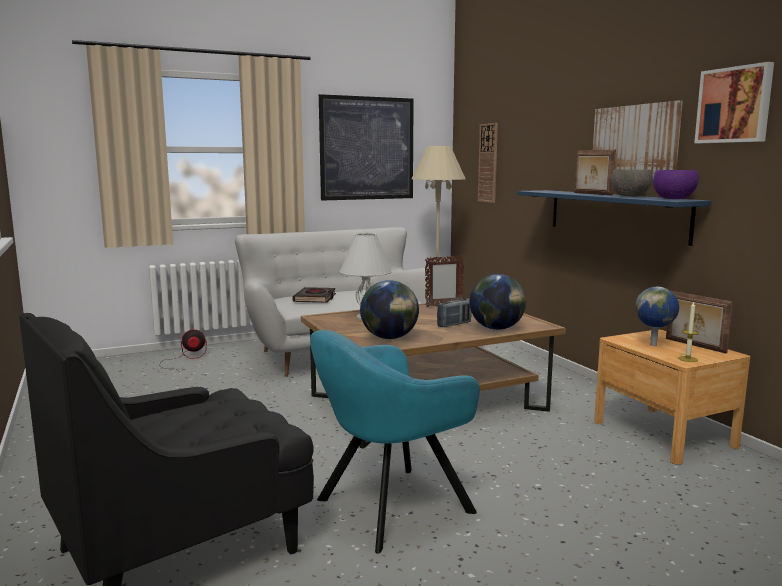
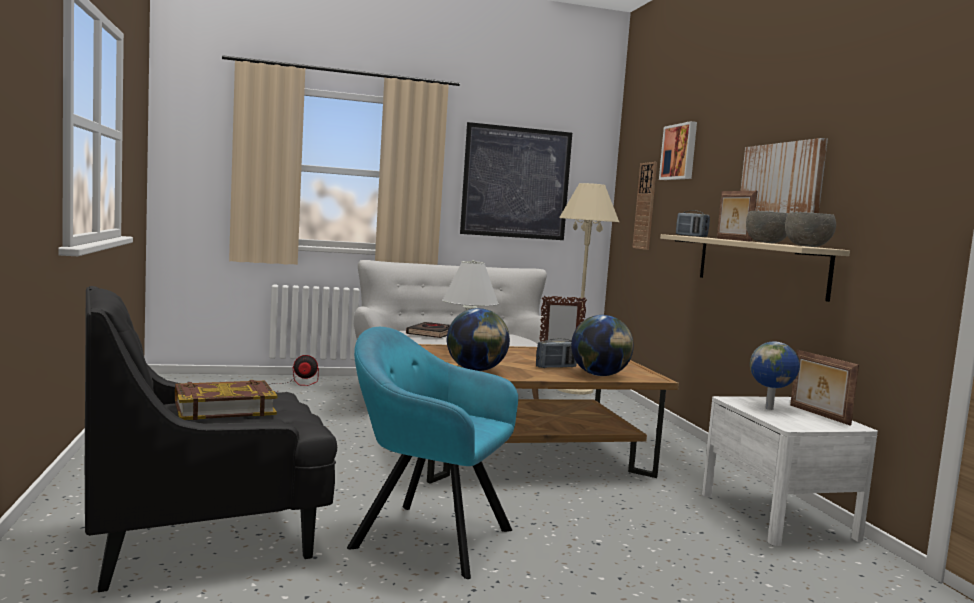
camera: 10 degrees right, 5 degrees down
turquoise armchair [310,330,480,553] -> turquoise armchair turned 45 degrees clockwise [347,327,518,579]
blue shelf [517,190,712,246] -> beige shelf [660,234,850,302]
brown nightstand [594,329,750,465] -> white nightstand [702,396,878,546]
purple bowl [653,170,699,199] -> grey bowl [785,212,836,247]
candle [678,301,699,362] -> none
picture [694,62,774,143] -> picture moved to [659,121,697,180]
none -> book [175,380,277,420]
none -> radio [676,210,710,237]

